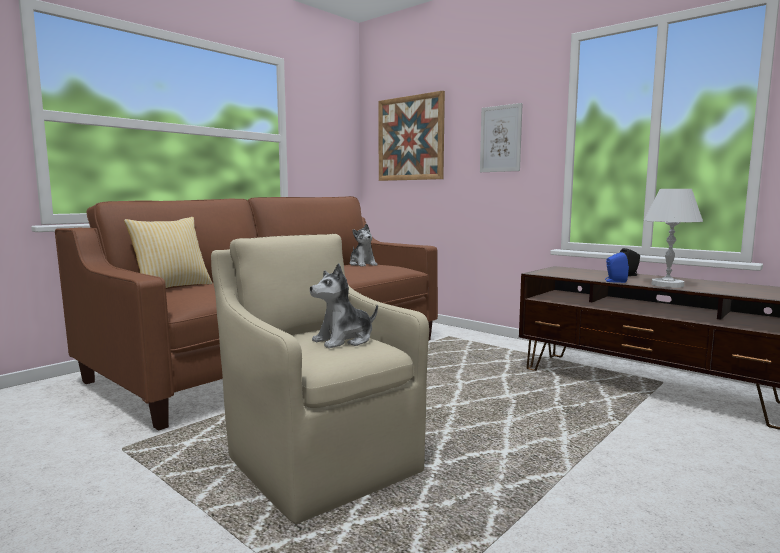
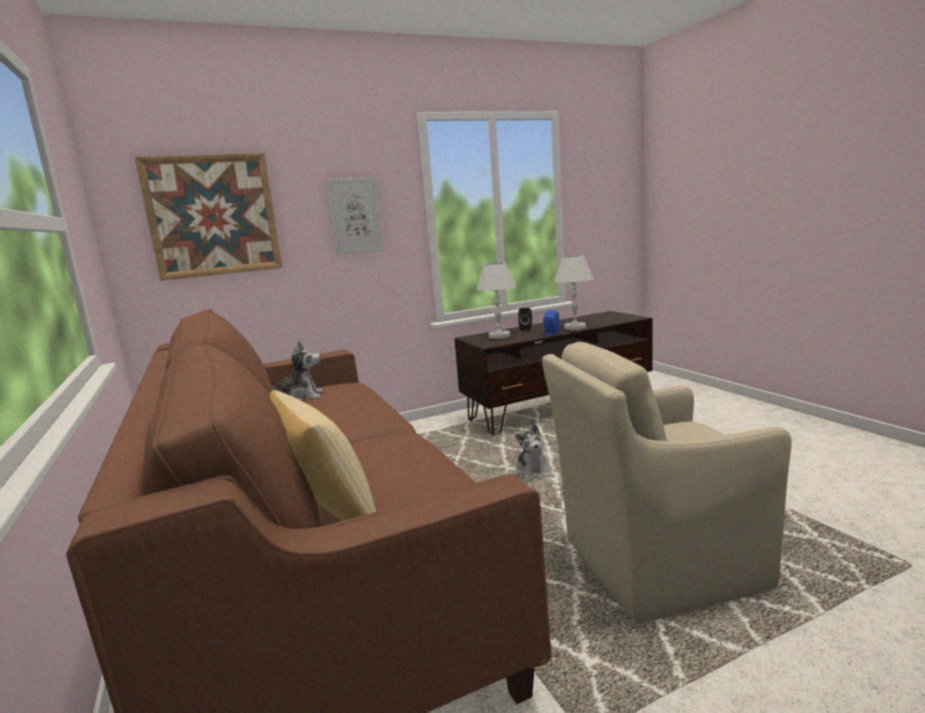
camera: 65 degrees left, 5 degrees up
plush toy [310,263,378,348] -> plush toy moved to [515,424,550,481]
none -> white table lamp [477,262,516,339]

